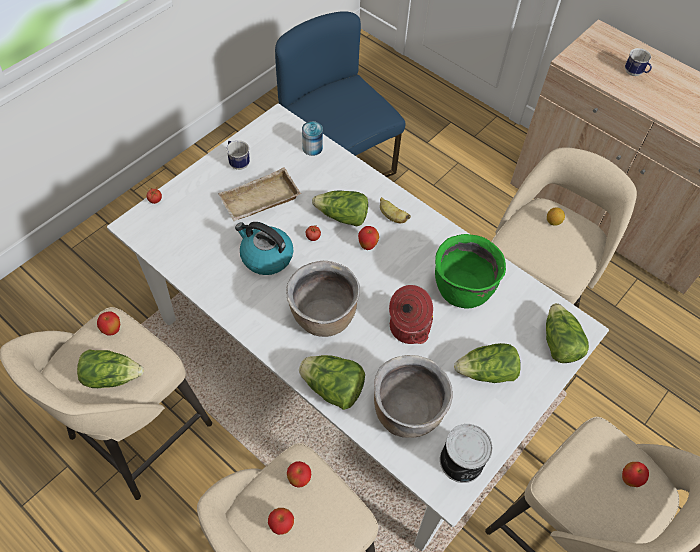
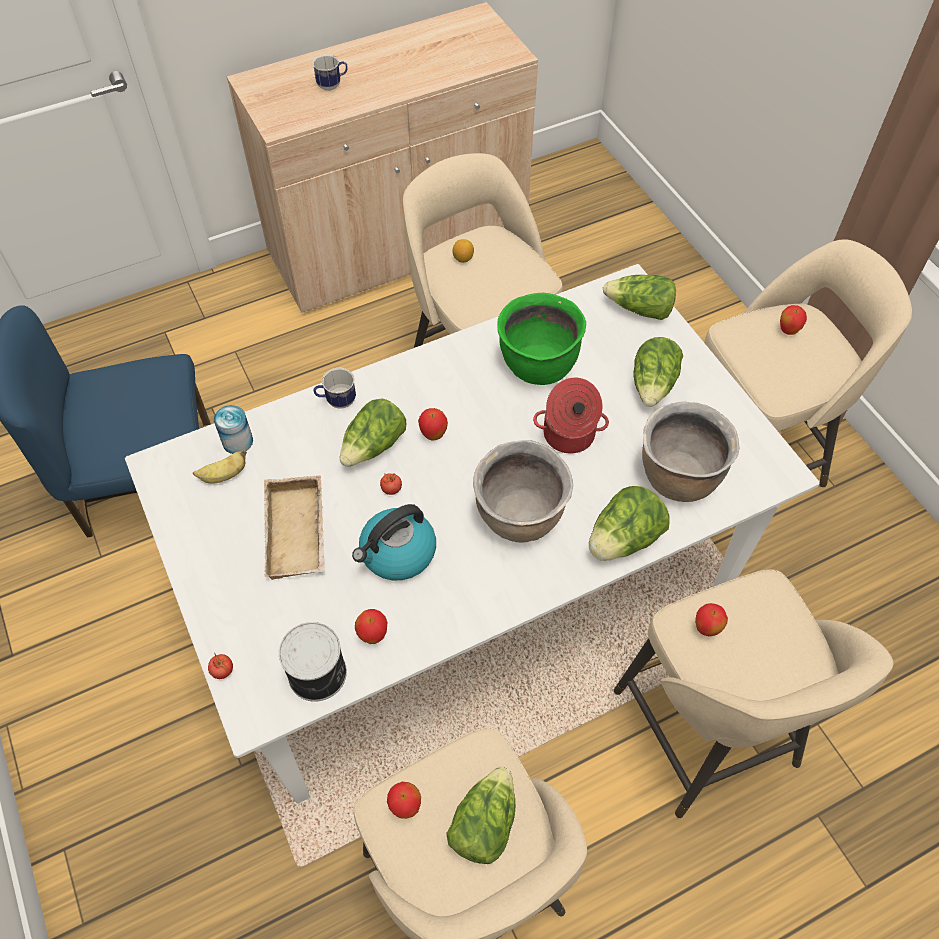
camera: 65 degrees left, 0 degrees up
mug [226,140,250,170] -> mug moved to [314,367,356,409]
apple [268,508,294,535] -> apple moved to [355,609,387,644]
banana [380,197,411,223] -> banana moved to [193,449,247,484]
can [440,424,492,483] -> can moved to [279,622,347,702]

